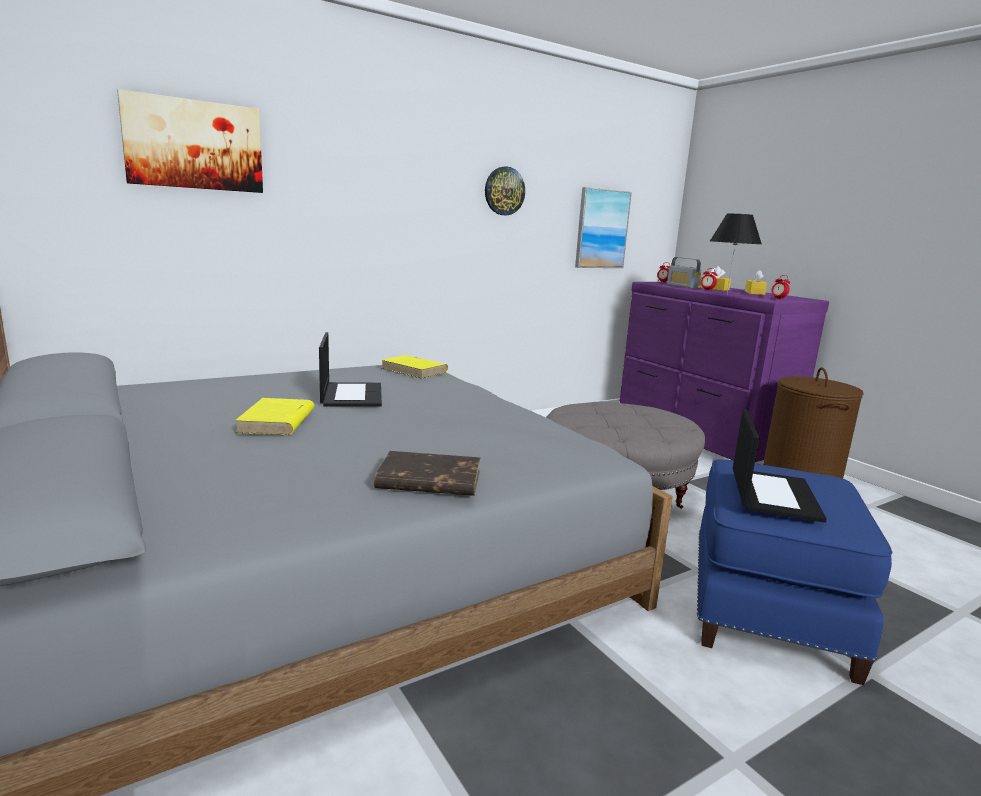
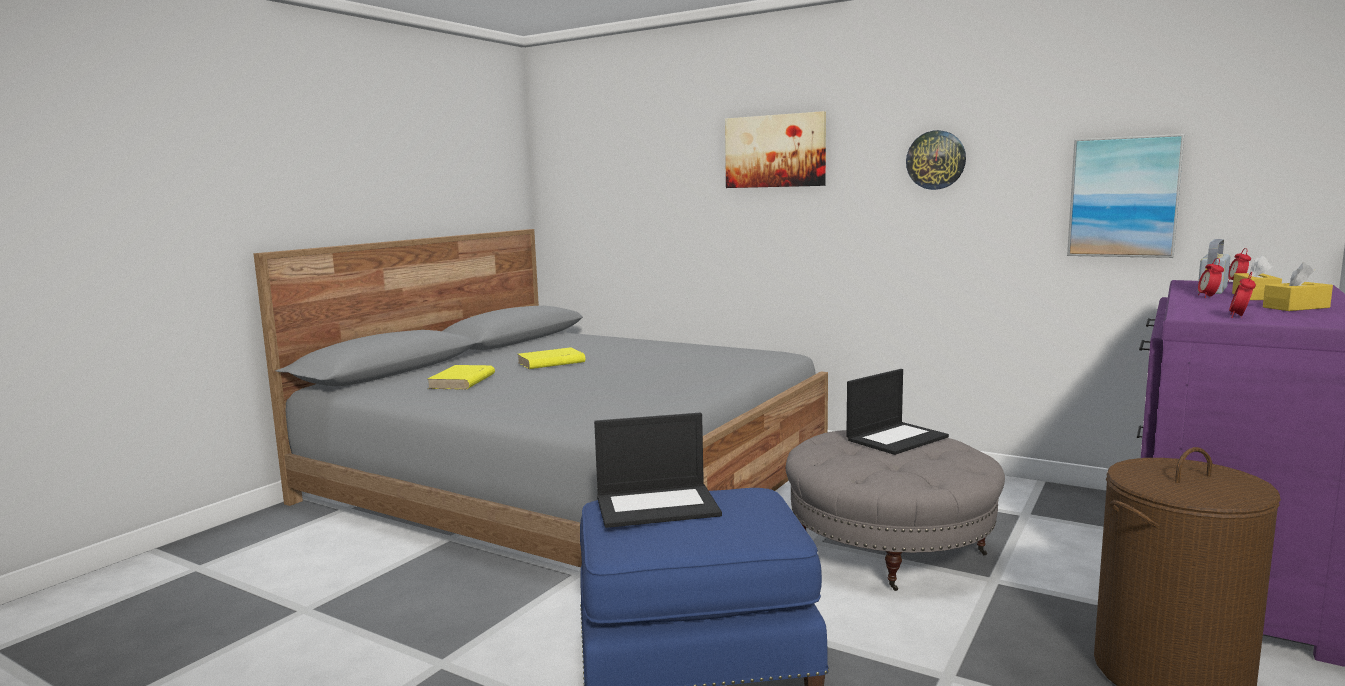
camera: 65 degrees right, 5 degrees down
picture [117,89,263,193] -> picture moved to [725,111,826,188]
laptop [319,332,382,407] -> laptop moved to [846,369,949,455]
brown book [374,451,480,496] -> none
yellow book [382,355,448,379] -> yellow book moved to [428,365,495,390]
black table lamp [710,214,762,294] -> none

